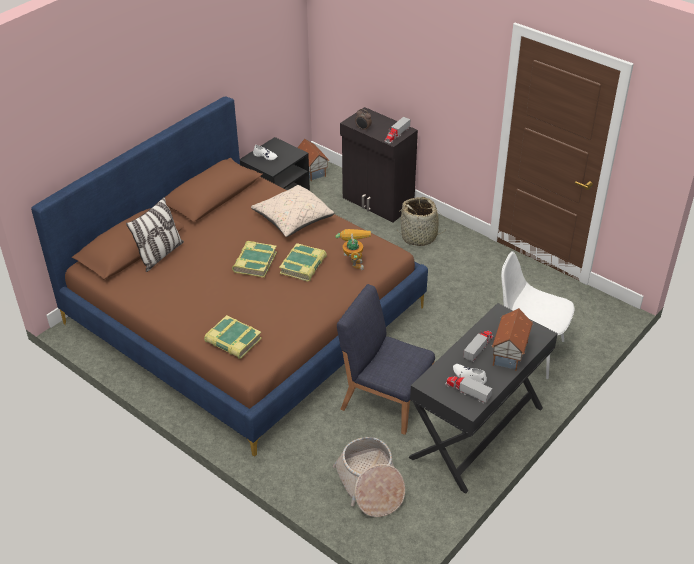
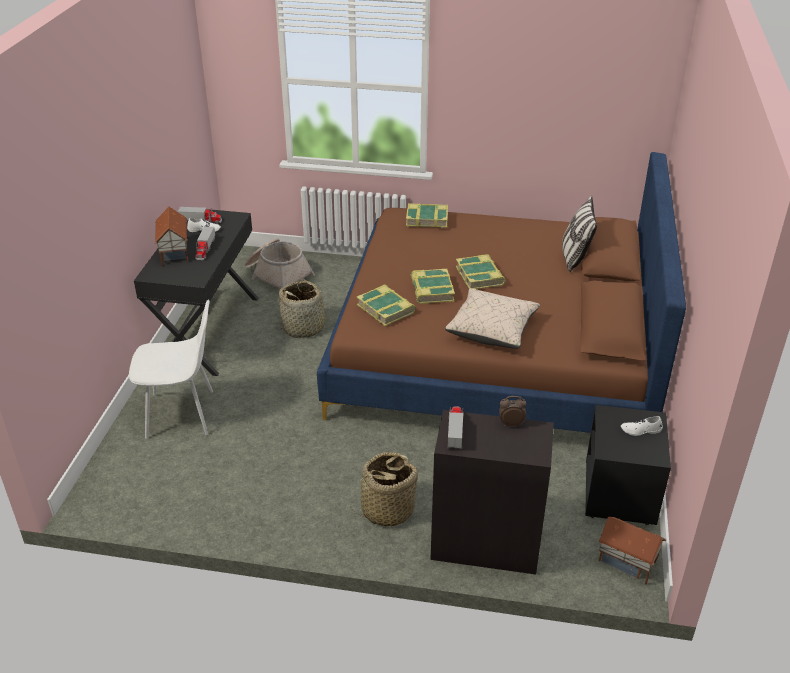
camera: 150 degrees right, 5 degrees down
toy robot [335,229,371,270] -> book [357,285,415,326]
blue chair [337,284,435,435] -> basket [276,279,335,338]

